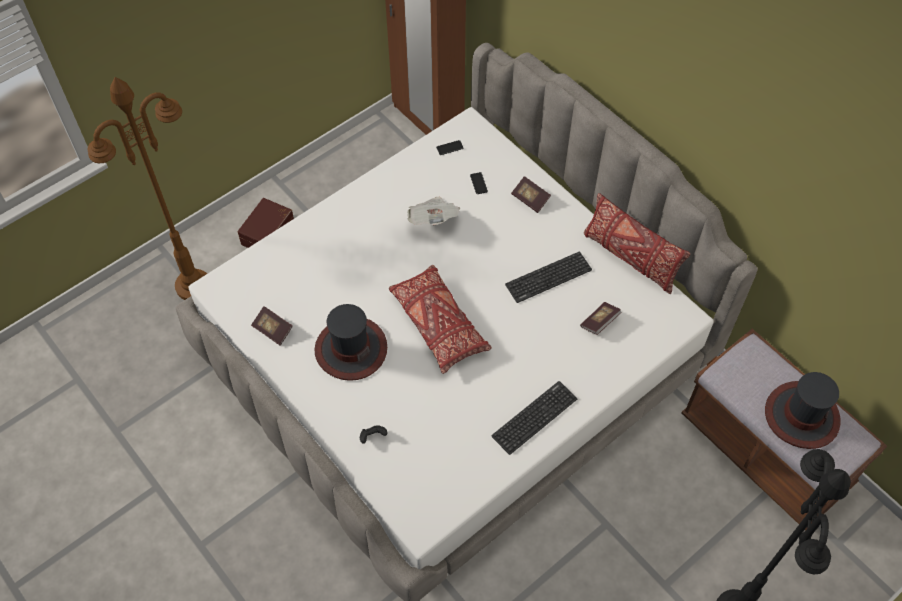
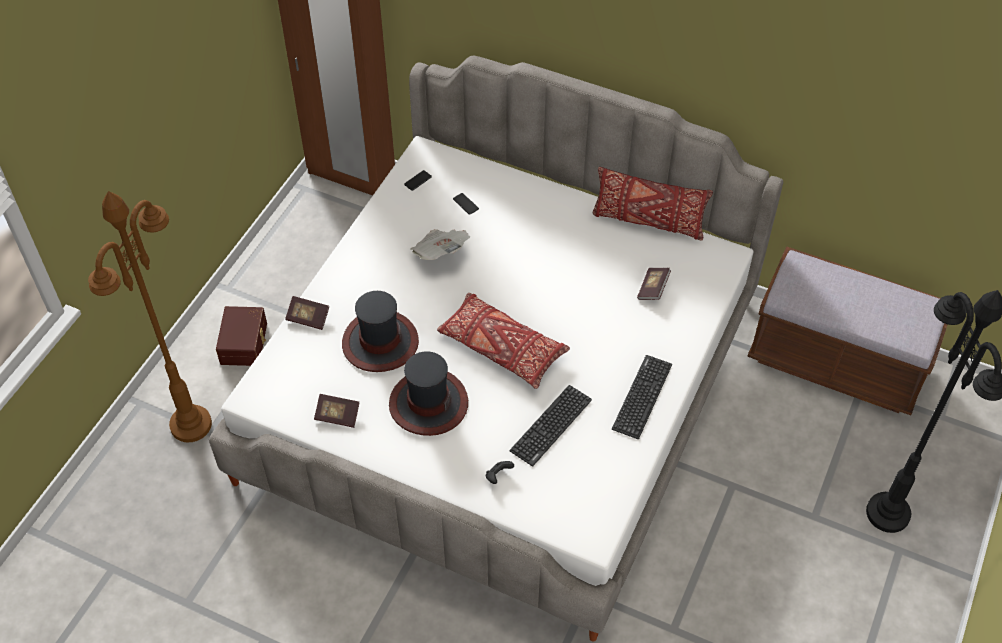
camera: 25 degrees left, 5 degrees down
keyboard [505,252,592,303] -> keyboard moved to [510,385,592,466]
book [511,176,551,213] -> book moved to [285,296,329,330]
hat [765,372,841,449] -> hat moved to [342,291,419,372]

